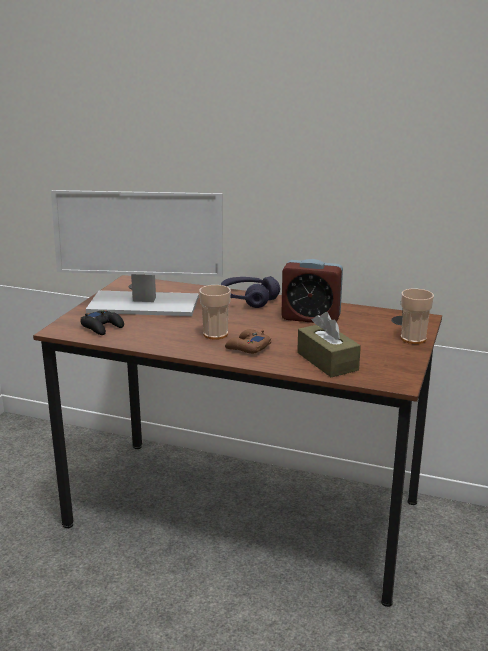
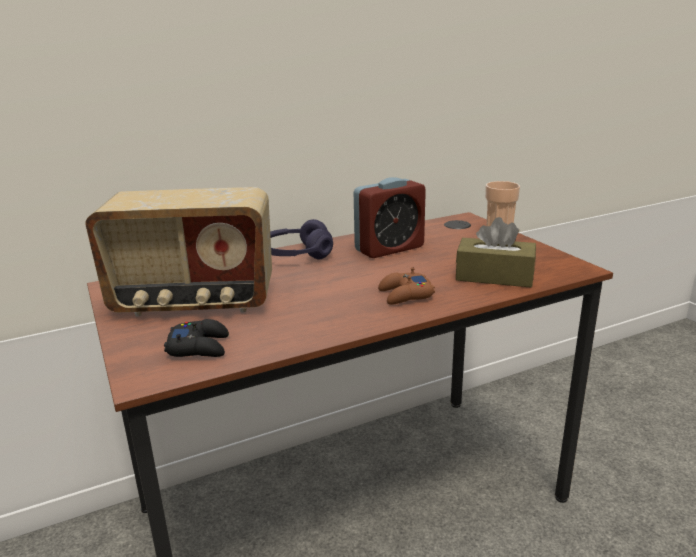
camera: 45 degrees left, 0 degrees up
monitor [51,190,223,316] -> radio [85,187,272,317]
cup [199,285,231,340] -> none

